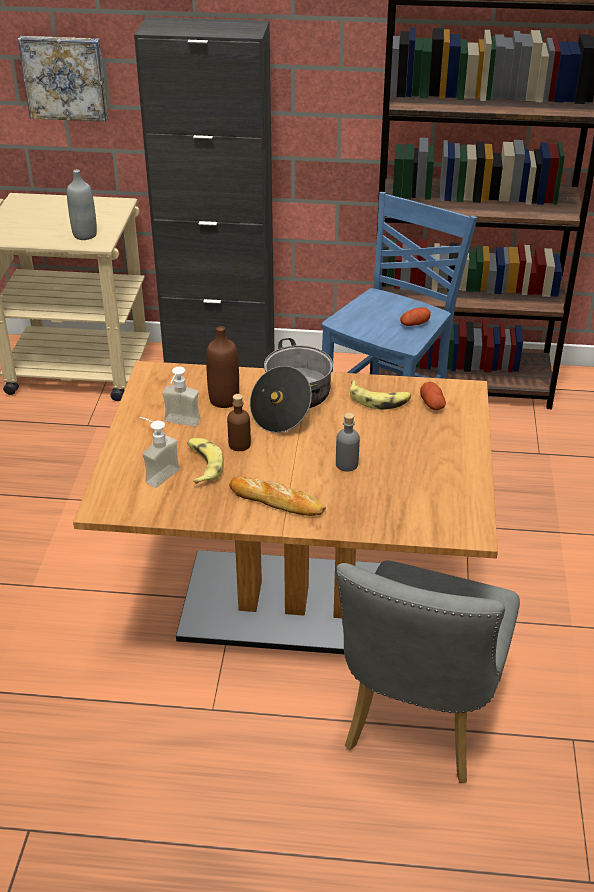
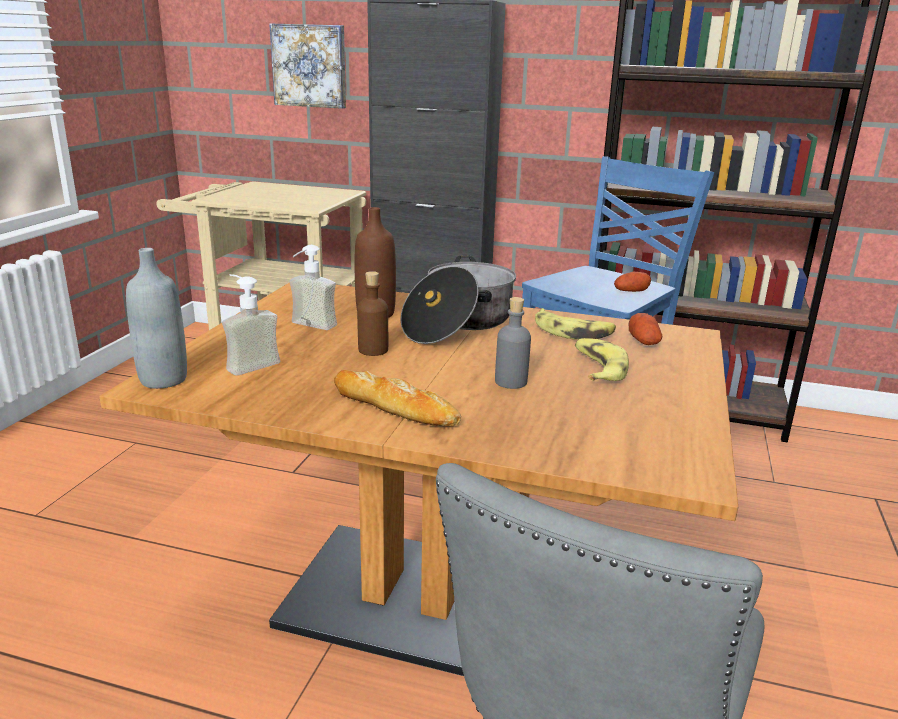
camera: 10 degrees right, 15 degrees down
grey bottle [67,169,97,240] -> grey bottle moved to [126,248,187,389]
banana [187,438,224,484] -> banana moved to [575,338,629,381]

